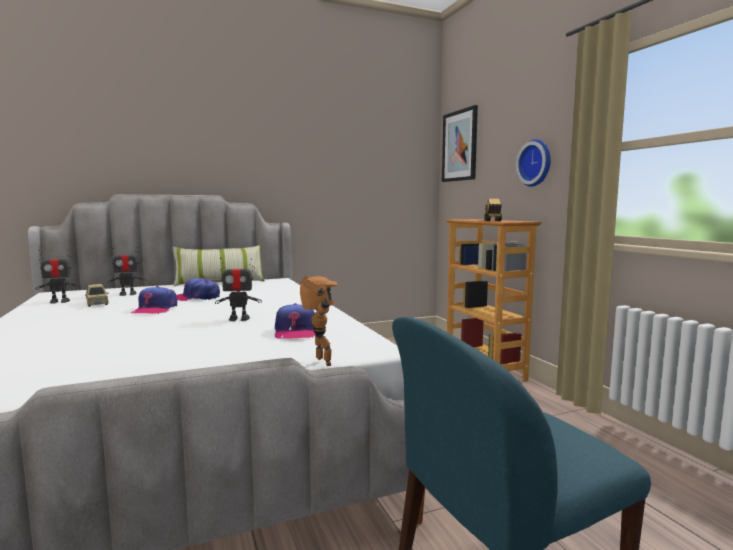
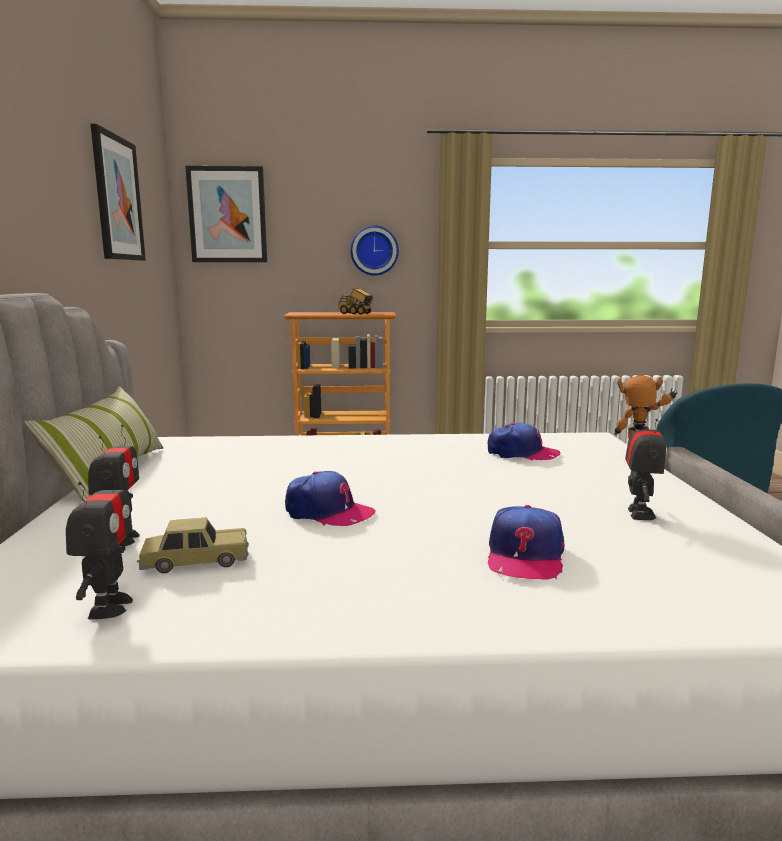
camera: 70 degrees left, 5 degrees up
cap [176,278,220,301] -> cap moved to [487,505,564,580]
toy robot [215,257,262,321] -> toy robot moved to [625,410,667,520]
none -> picture [91,124,146,261]

